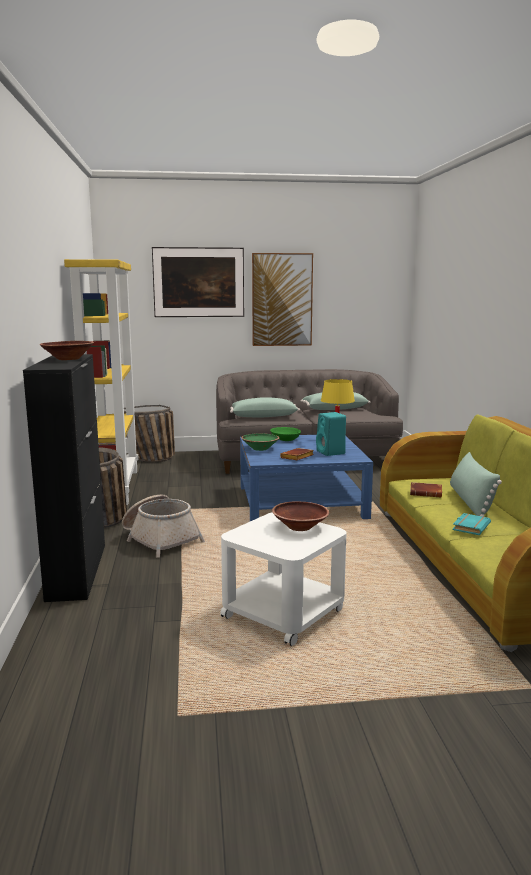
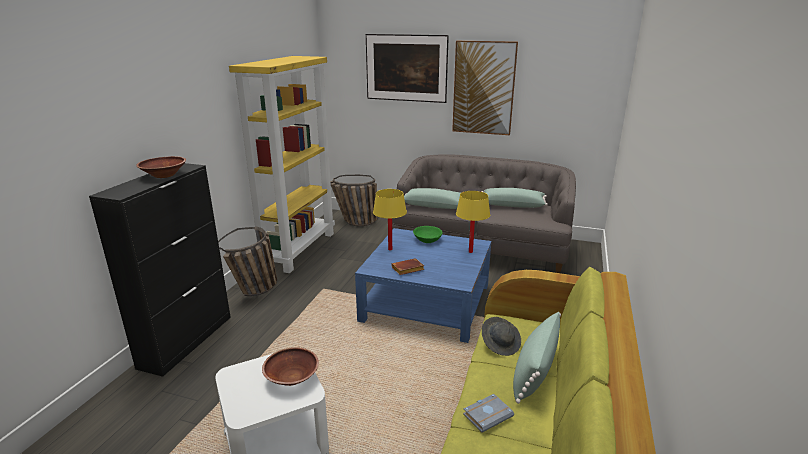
camera: 25 degrees right, 10 degrees up
basket [122,495,205,557] -> none
green bowl [241,433,280,451] -> yellow table lamp [373,189,407,251]
turquoise speaker [316,412,346,456] -> none
brown book [410,482,442,498] -> grey hat [482,317,521,356]
turquoise book [453,513,491,535] -> grey book [463,394,514,433]

